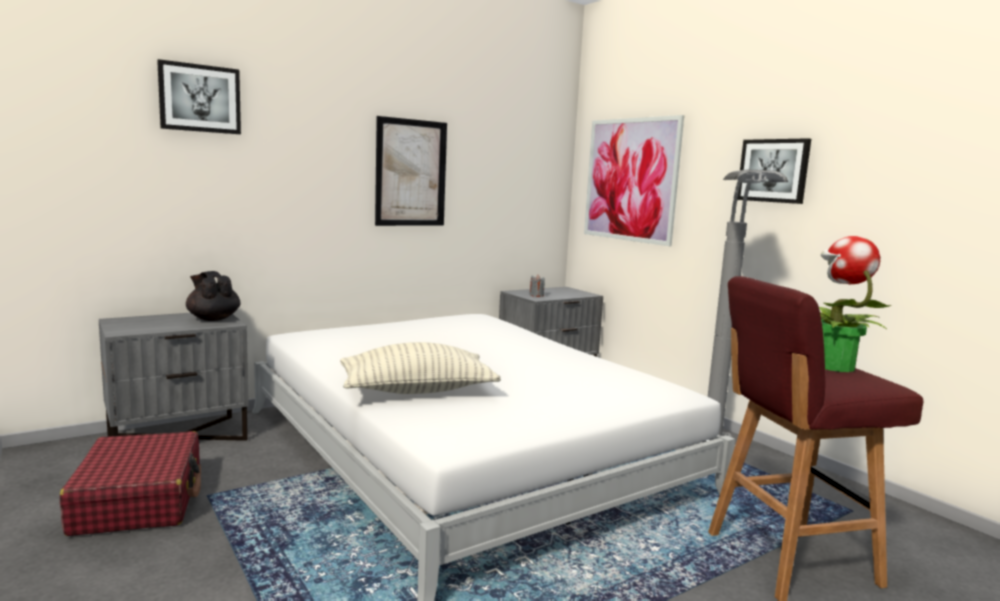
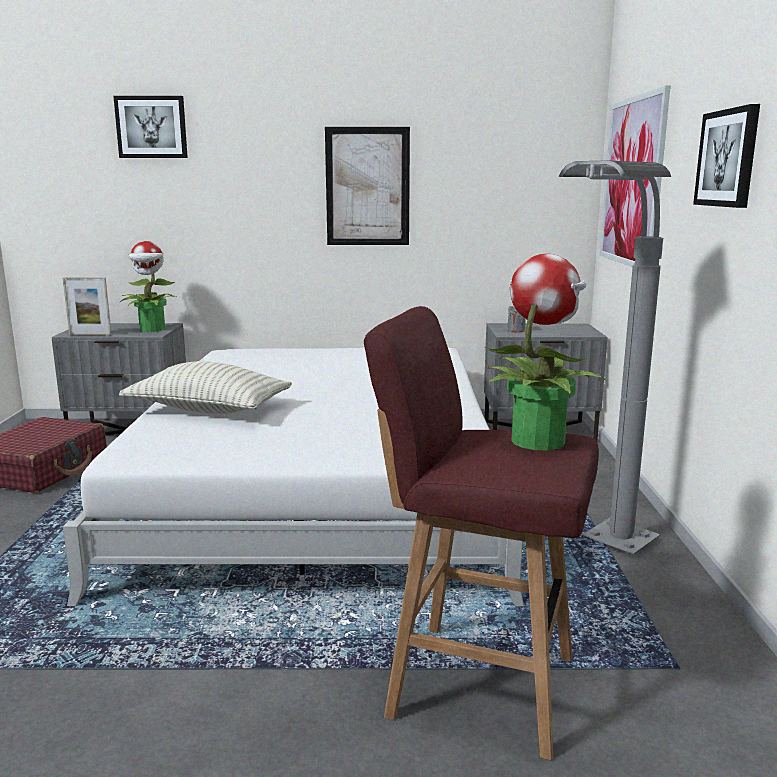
camera: 35 degrees right, 5 degrees up
black teapot [186,271,241,321] -> potted plant [120,241,176,332]
none -> picture frame [62,277,112,335]

